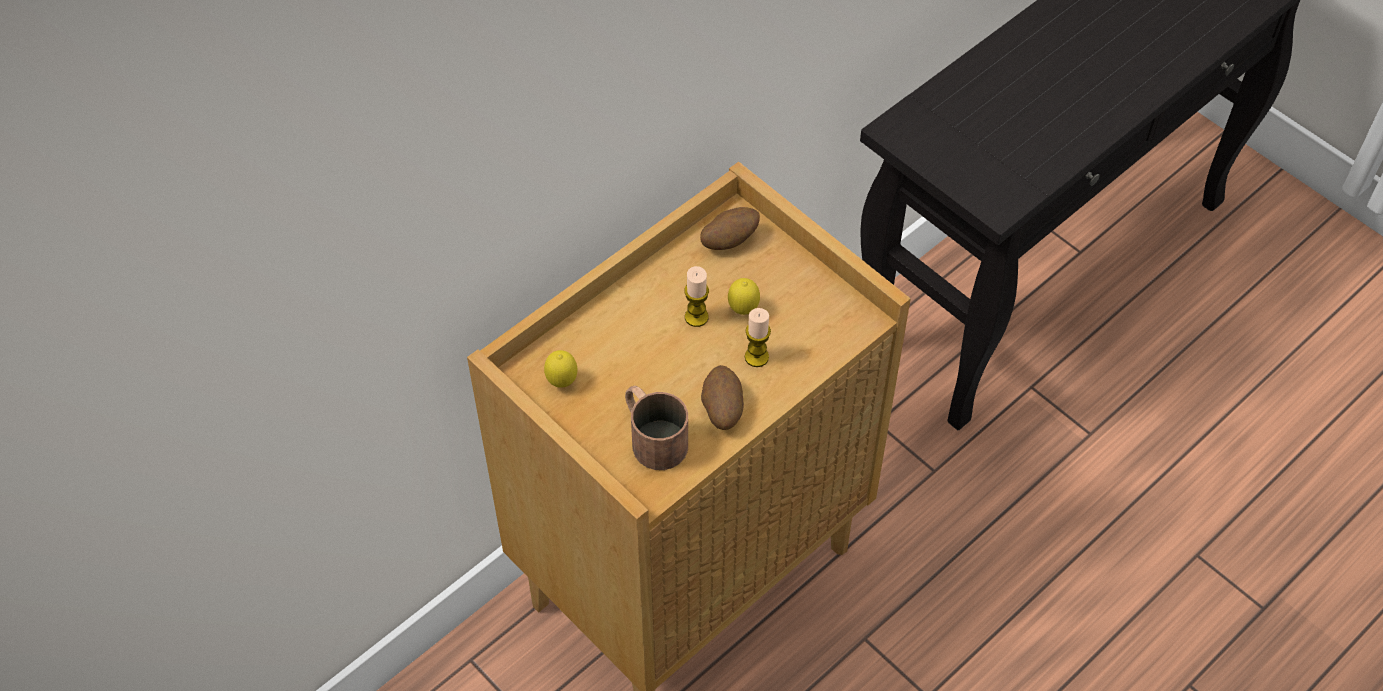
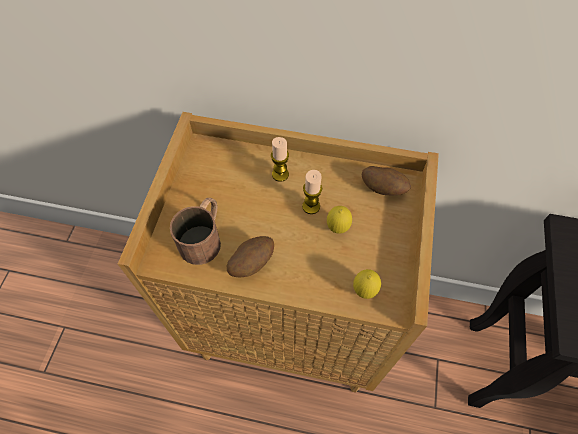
camera: 55 degrees right, 5 degrees up
lemon [544,350,578,388] -> lemon moved to [353,269,381,299]
candle [745,308,771,367] -> candle moved to [271,137,289,182]

